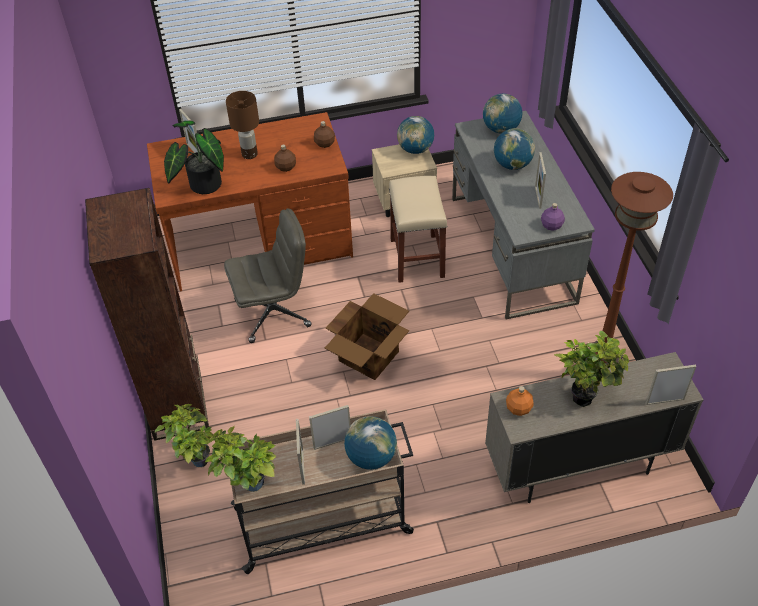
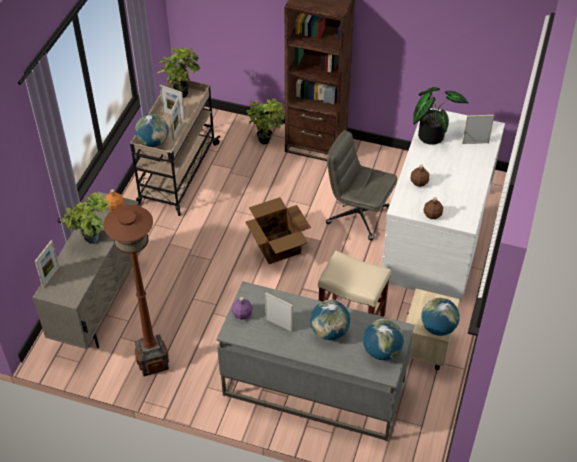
camera: 120 degrees right, 0 degrees up
brown desk [147,112,353,292] -> white desk [382,108,505,302]
grey office chair [224,208,312,343] -> grey office chair turned 105 degrees clockwise [326,130,397,241]
brown table lamp [226,91,259,159] -> none

